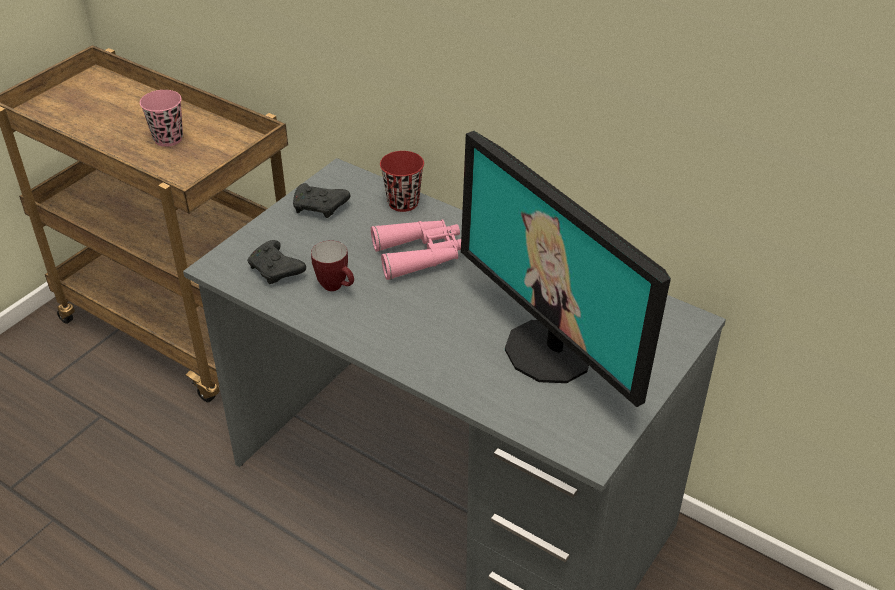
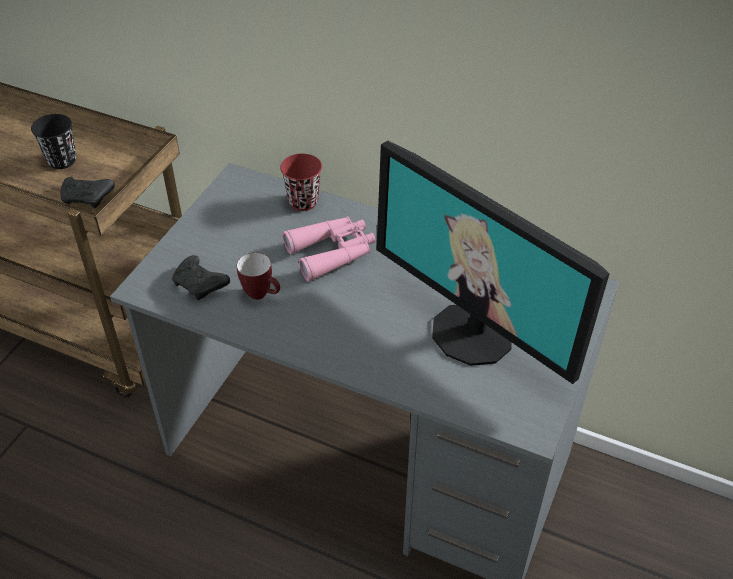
camera: 10 degrees left, 5 degrees up
pink cup [140,90,183,147] -> black cup [31,114,76,169]
black game controller [293,183,351,218] -> black game controller moved to [61,177,115,208]

